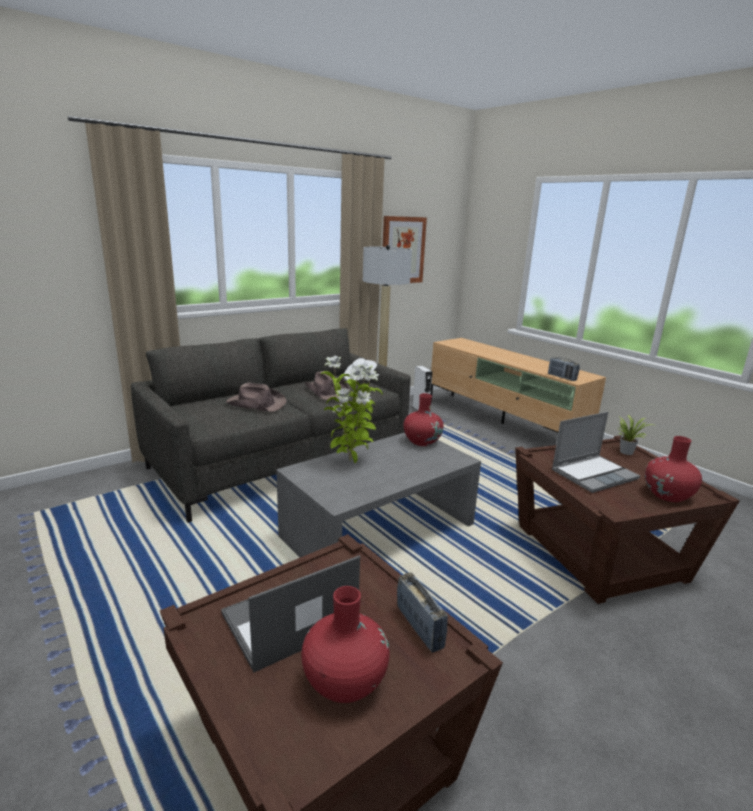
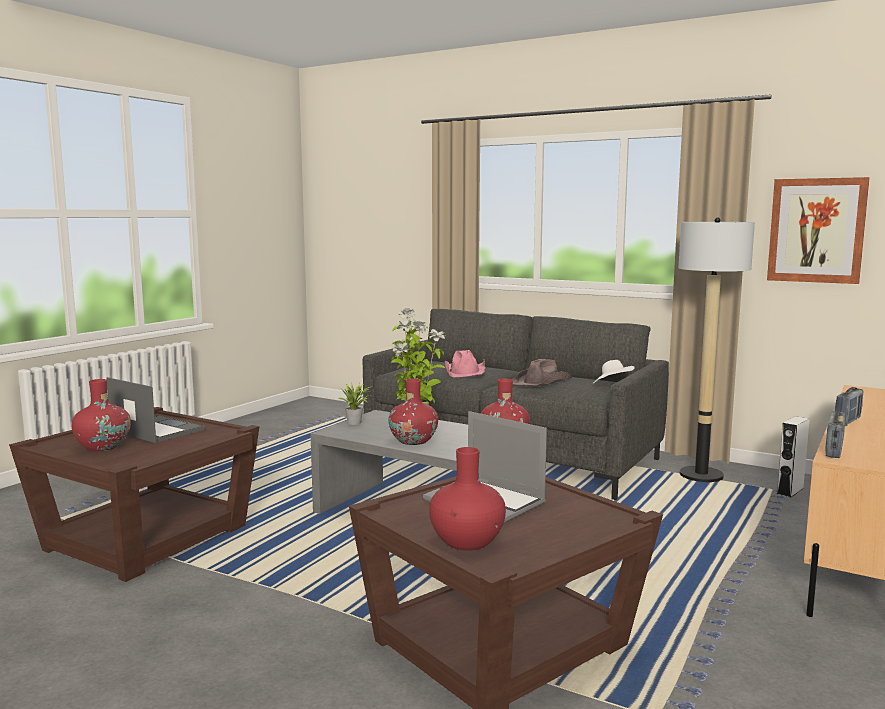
camera: 70 degrees right, 10 degrees down
brown hat [226,383,287,412] -> pink hat [445,350,485,377]
radio [397,572,448,653] -> radio moved to [835,387,863,426]
potted plant [618,415,653,455] -> potted plant moved to [338,383,370,425]
none -> red vase [388,379,438,445]

